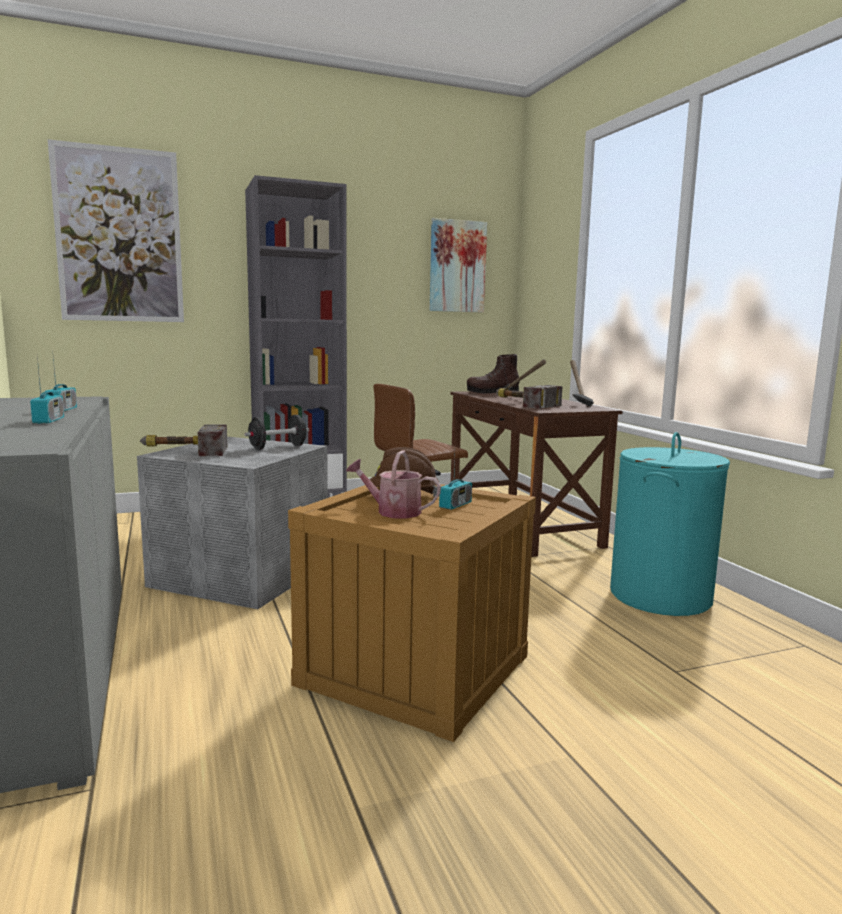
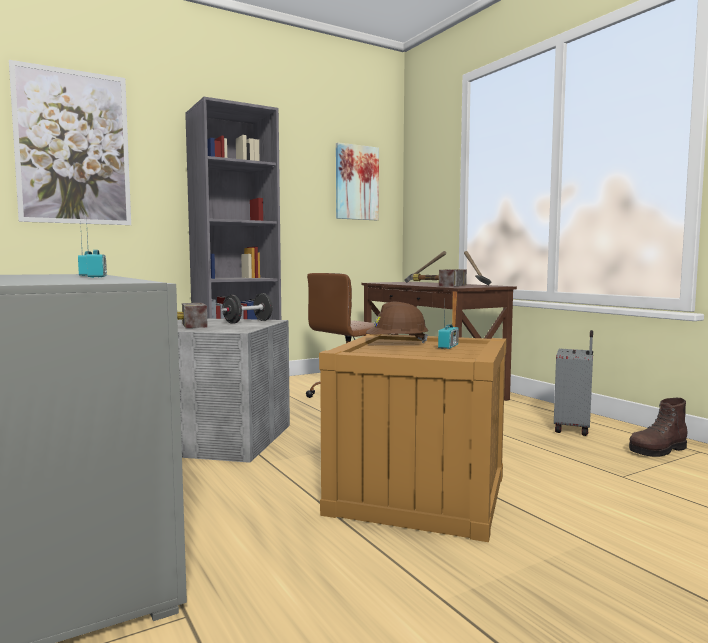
camera: 10 degrees left, 5 degrees down
watering can [346,450,441,519] -> none
brown boot [467,354,519,394] -> brown boot moved to [629,398,687,457]
turquoise laundry basket [610,432,730,616] -> grey suitcase [554,330,593,436]

